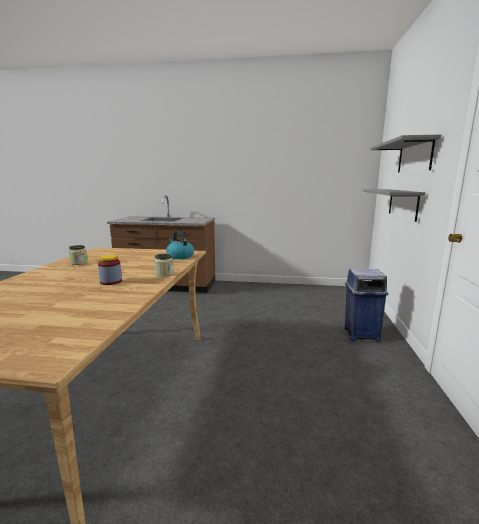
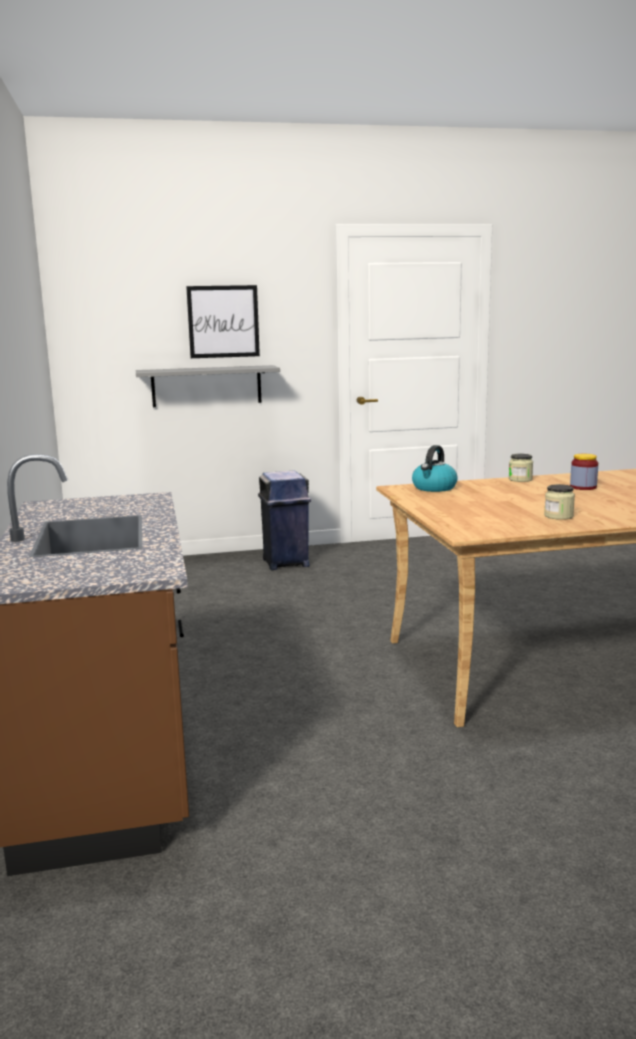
camera: 110 degrees left, 0 degrees up
grey shelf [370,135,441,172] -> picture [186,285,260,358]

